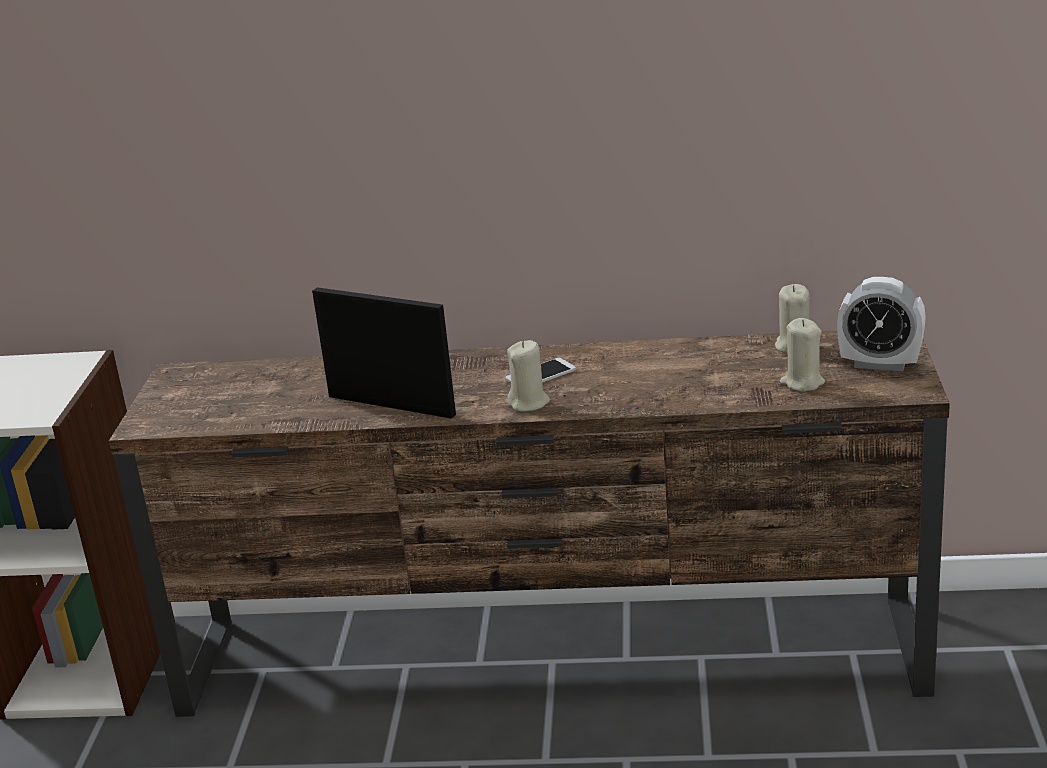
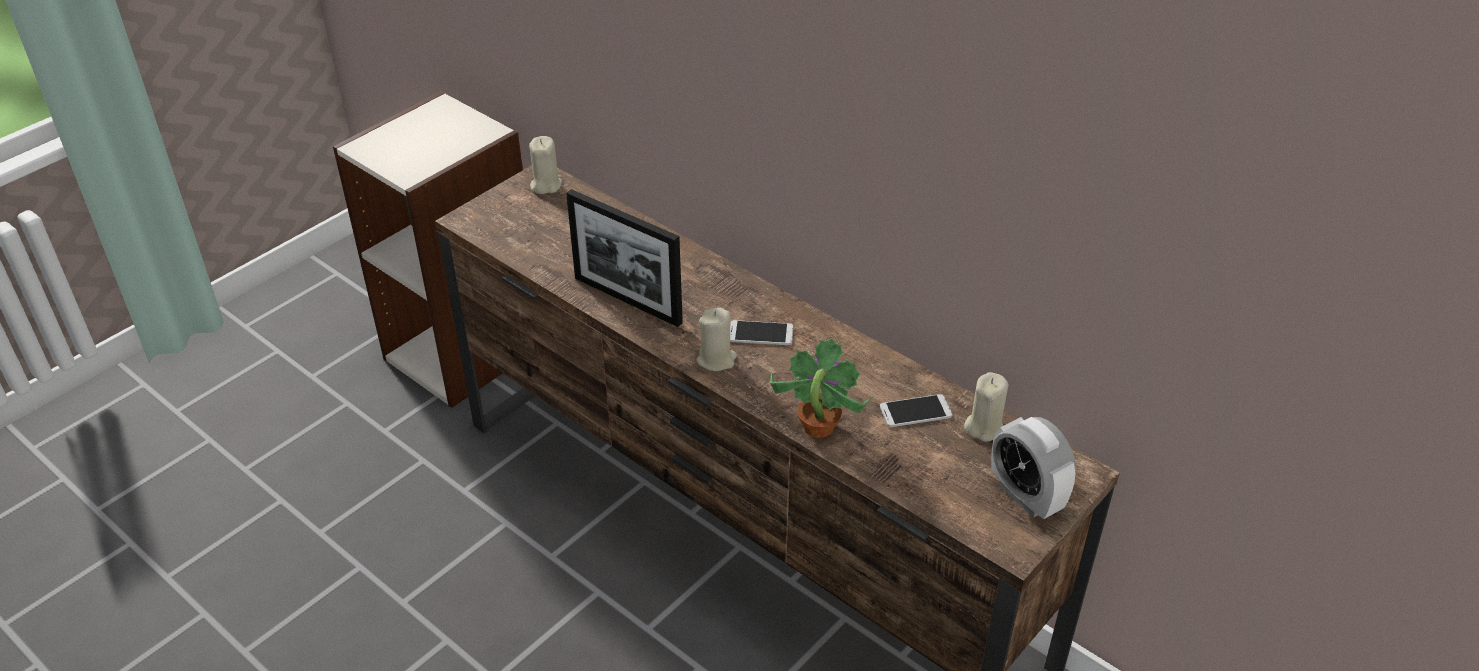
camera: 35 degrees right, 15 degrees up
picture frame [312,287,456,419] -> picture frame turned 150 degrees clockwise [566,189,683,327]
beige candle [780,318,825,391] -> beige candle moved to [529,136,562,194]
none -> potted plant [770,338,874,437]
none -> phone [880,394,953,427]

